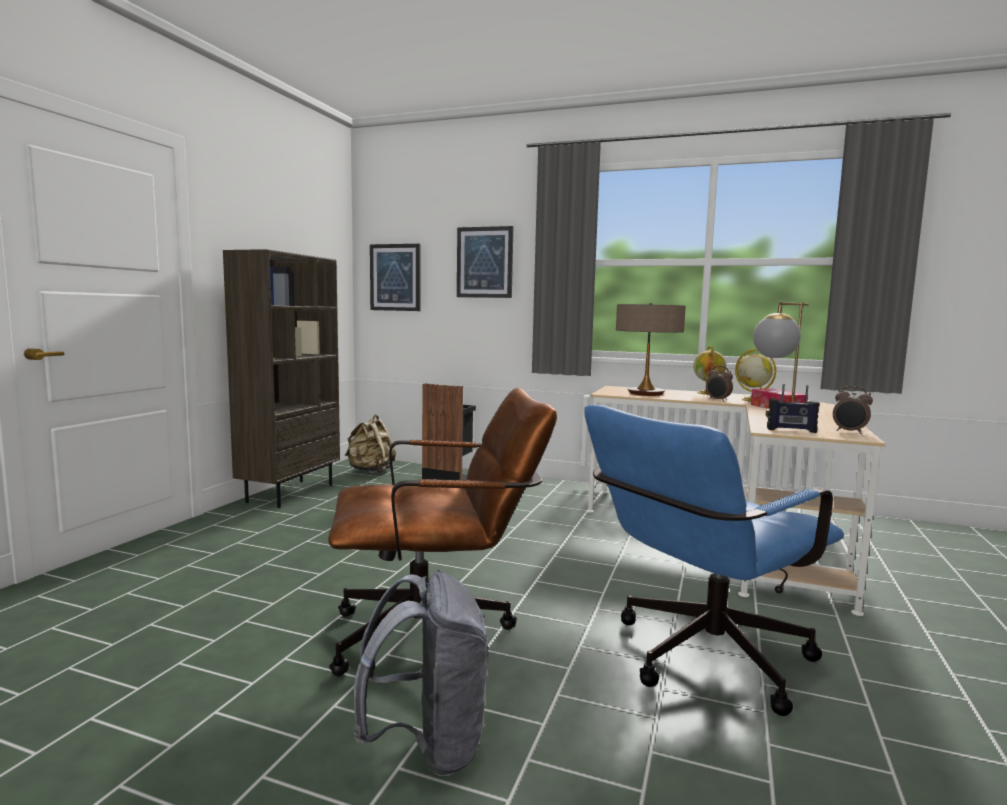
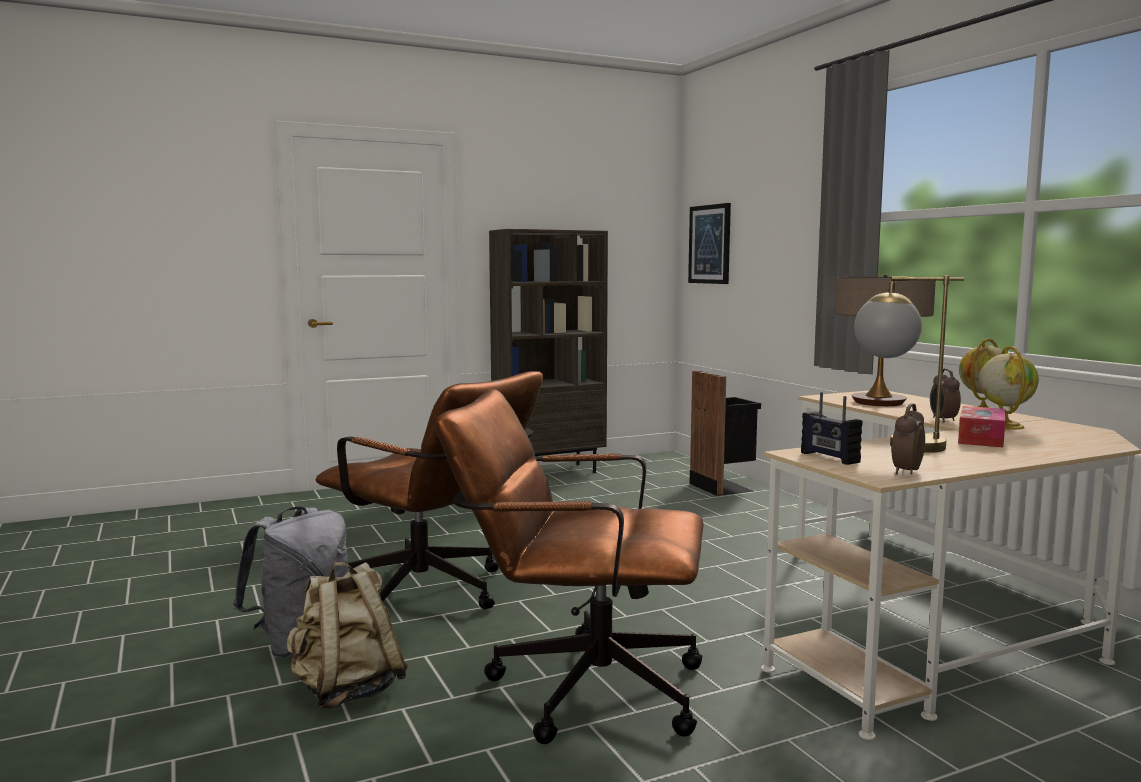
camera: 45 degrees right, 0 degrees up
beige backpack [345,414,396,473] -> beige backpack moved to [287,562,409,709]
picture [457,226,513,298] -> none
blue office chair [584,405,844,716] -> brown office chair [436,389,704,744]
alarm clock [833,386,873,434] -> alarm clock turned 45 degrees clockwise [892,403,925,474]

